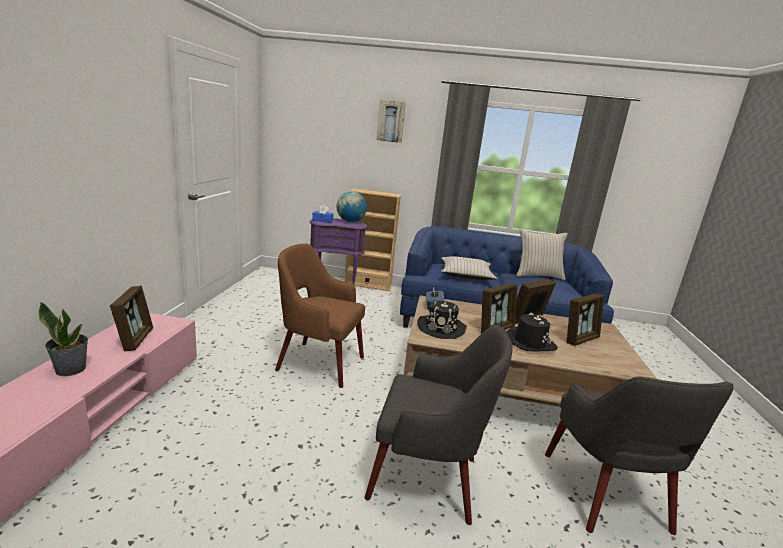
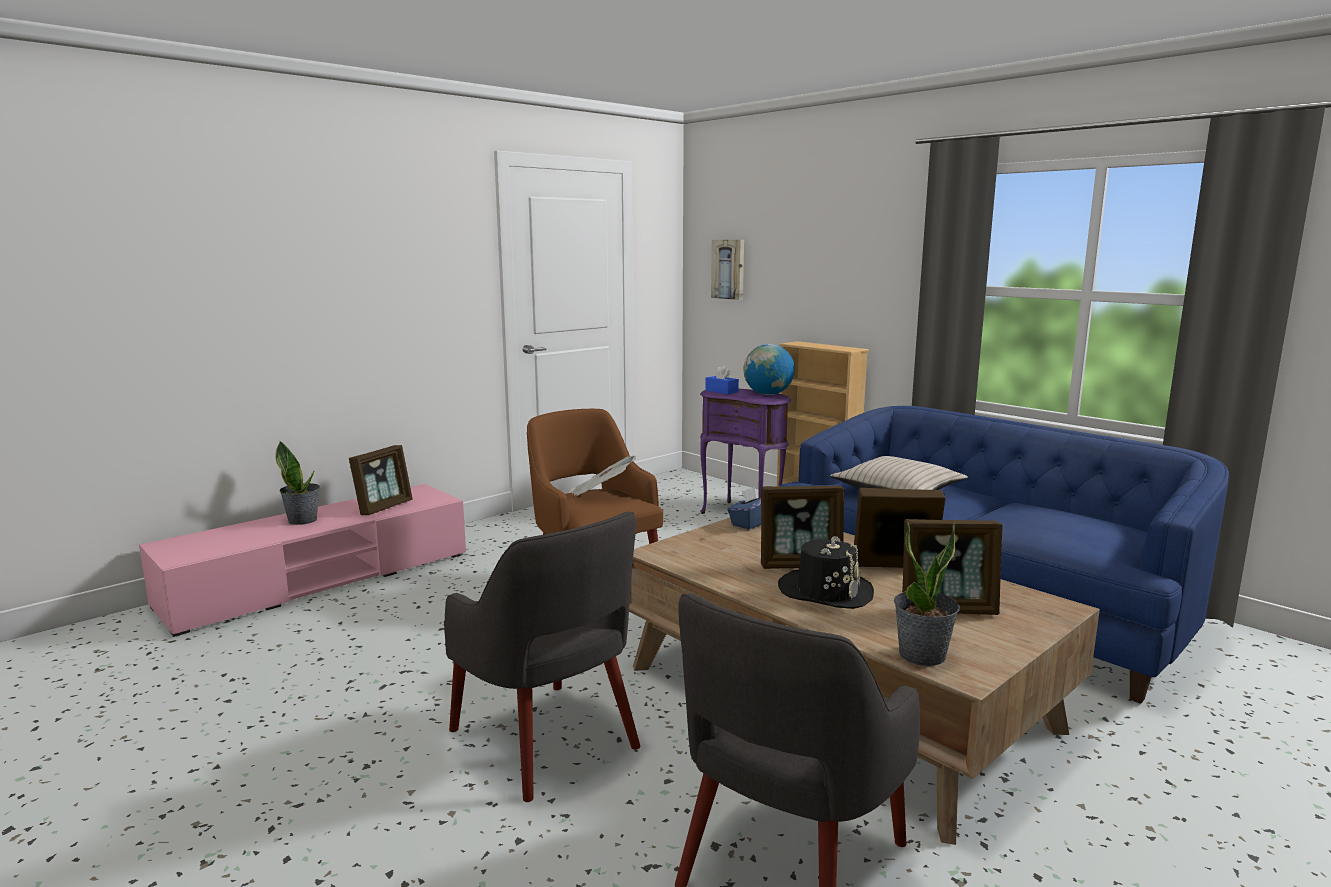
camera: 40 degrees right, 5 degrees down
picture [377,100,406,143] -> picture moved to [711,240,744,300]
black hat [417,301,467,339] -> none
beige pillow [516,229,568,280] -> none
none -> newspaper [571,456,636,497]
none -> potted plant [894,521,960,666]

